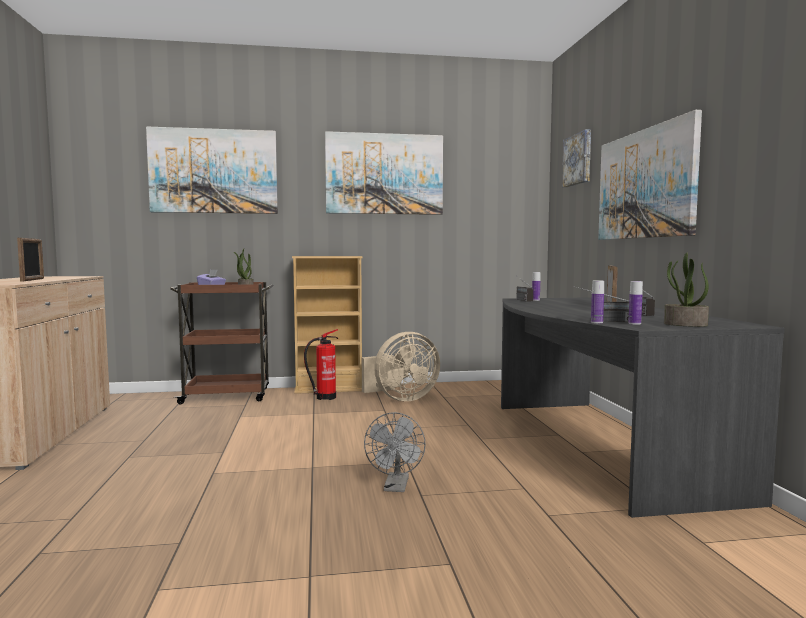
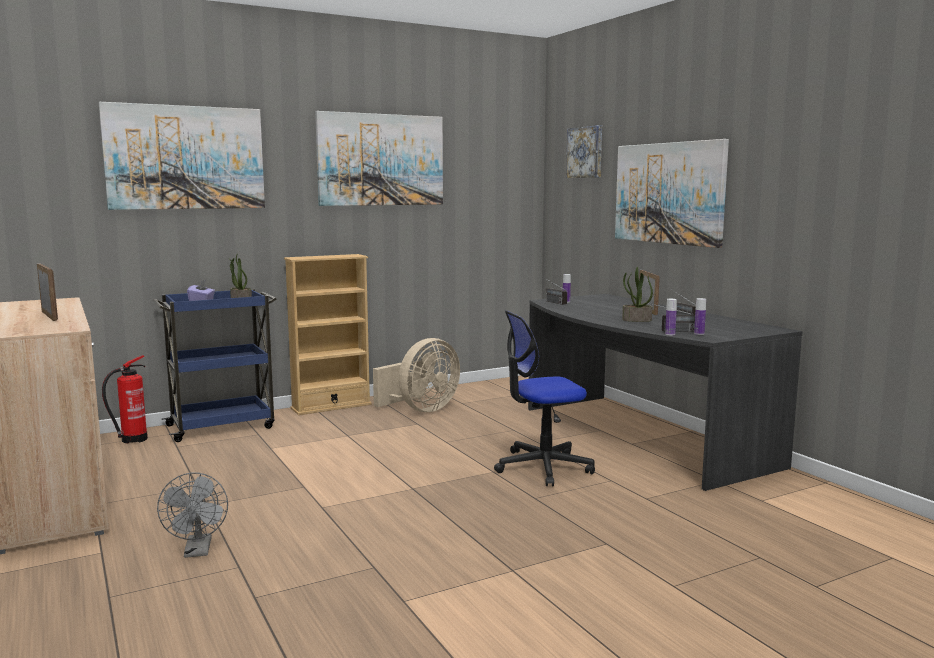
camera: 20 degrees left, 5 degrees up
brown cart [170,282,273,404] -> blue cart [153,289,277,442]
fire extinguisher [304,329,338,400] -> fire extinguisher moved to [102,355,148,444]
grey fan [364,412,426,492] -> grey fan moved to [157,472,228,558]
potted plant [664,253,709,327] -> potted plant moved to [622,267,653,322]
none -> office chair [494,310,595,486]

